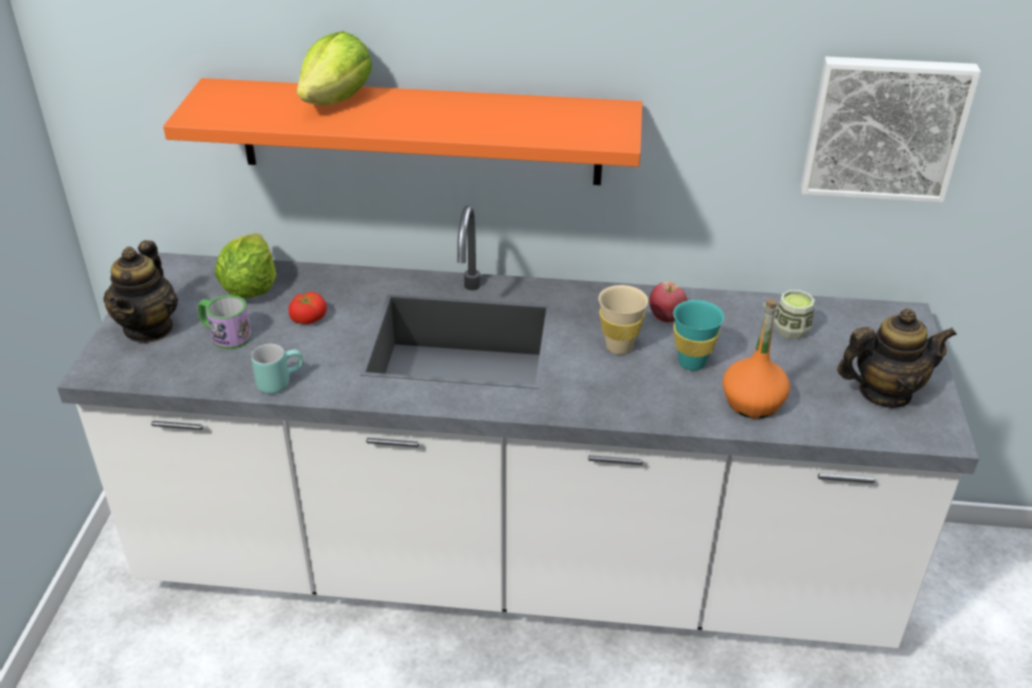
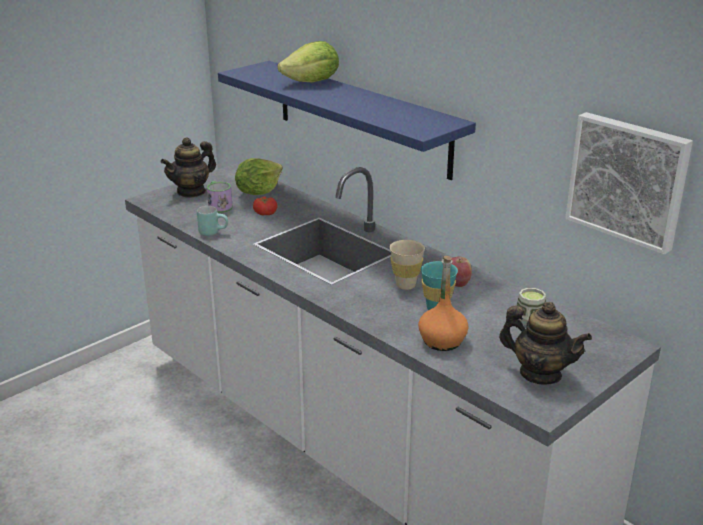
camera: 40 degrees right, 10 degrees down
orange shelf [163,78,642,185] -> blue shelf [218,61,476,180]

